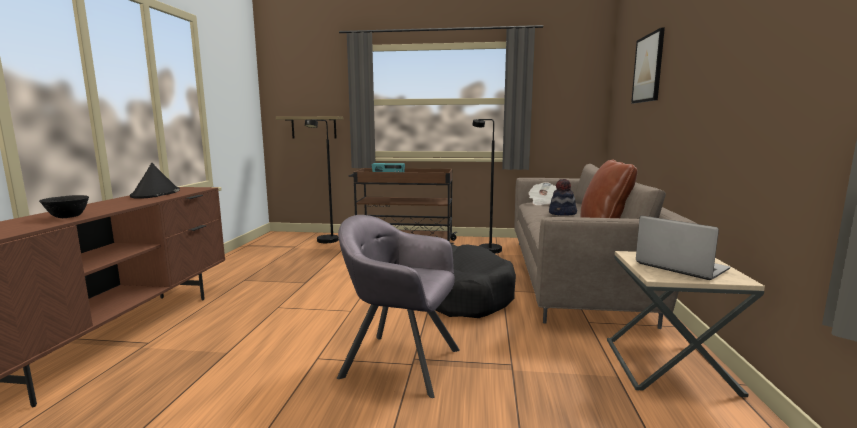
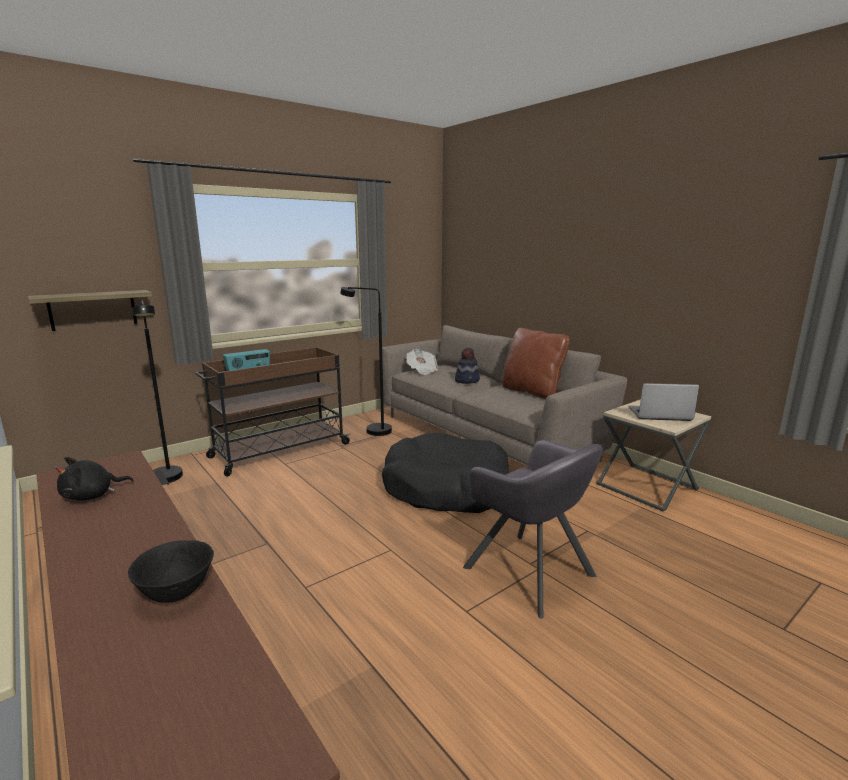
camera: 45 degrees left, 5 degrees up
black hat [130,163,180,199] -> black plush toy [55,457,134,500]
grey armchair [337,215,460,398] -> grey armchair turned 105 degrees counterclockwise [463,440,603,619]
picture [631,28,665,103] -> none

